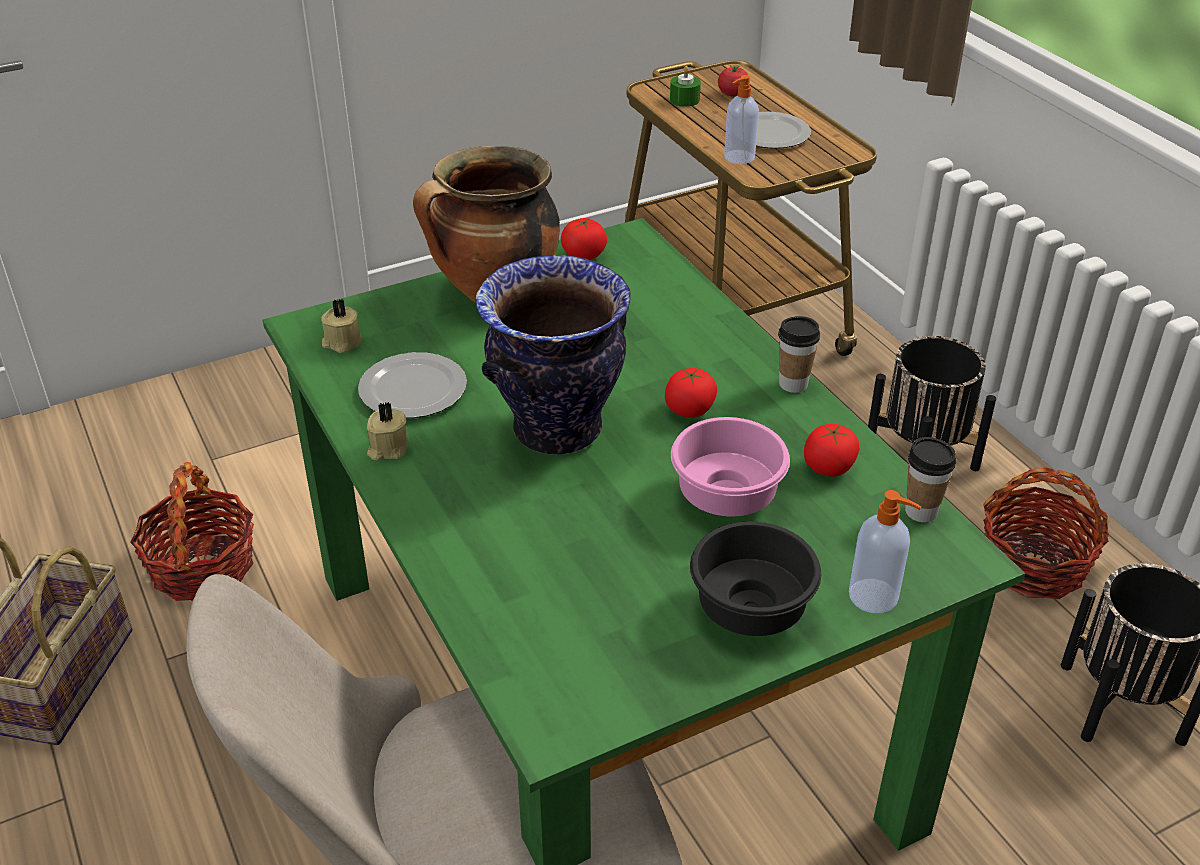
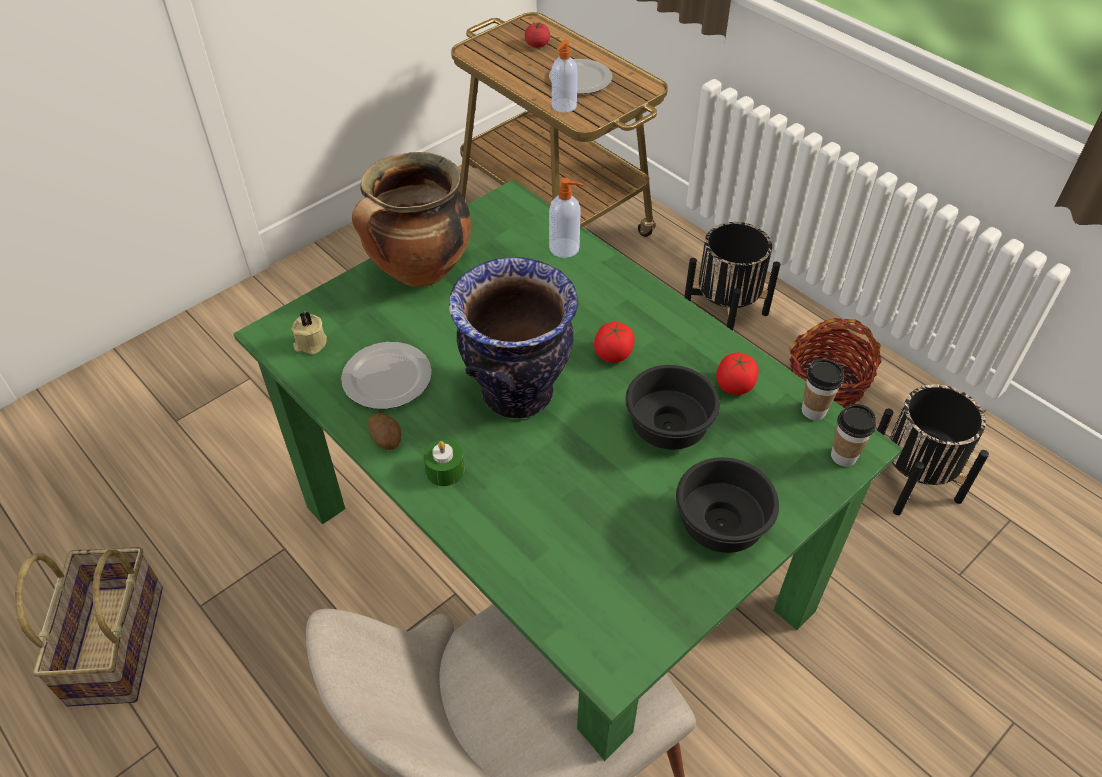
camera: 15 degrees left, 10 degrees up
basket [130,462,254,601] -> none
beige candle [367,402,408,461] -> potato [367,413,402,450]
tomato [561,217,607,260] -> none
green candle [670,66,701,107] -> green candle moved to [423,440,464,486]
pink bowl [671,417,790,516] -> black bowl [625,365,720,450]
cup [778,316,820,393] -> cup moved to [831,404,876,467]
soap dispenser [849,490,922,613] -> soap dispenser moved to [549,178,584,258]

